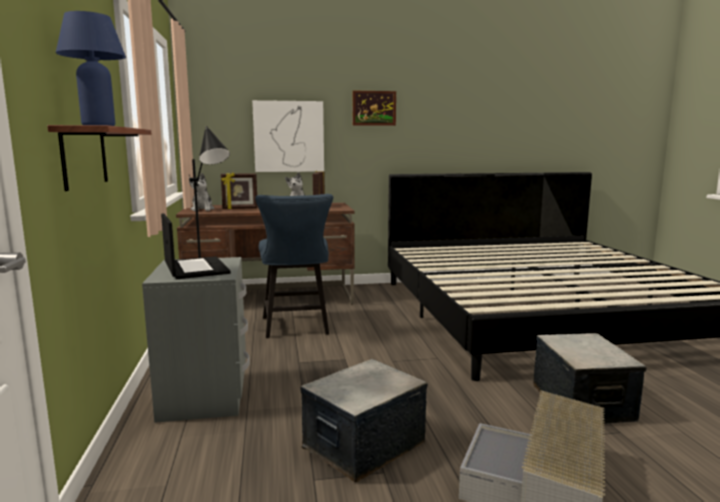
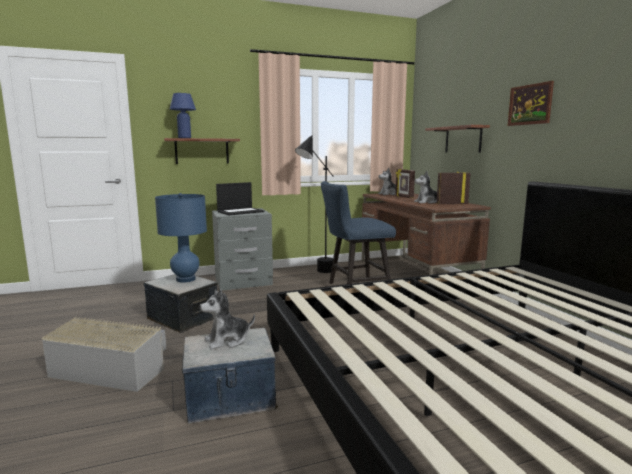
camera: 80 degrees right, 0 degrees up
picture [252,100,324,172] -> shelf [425,125,490,153]
none -> blue table lamp [155,193,207,283]
none -> plush toy [200,289,255,349]

